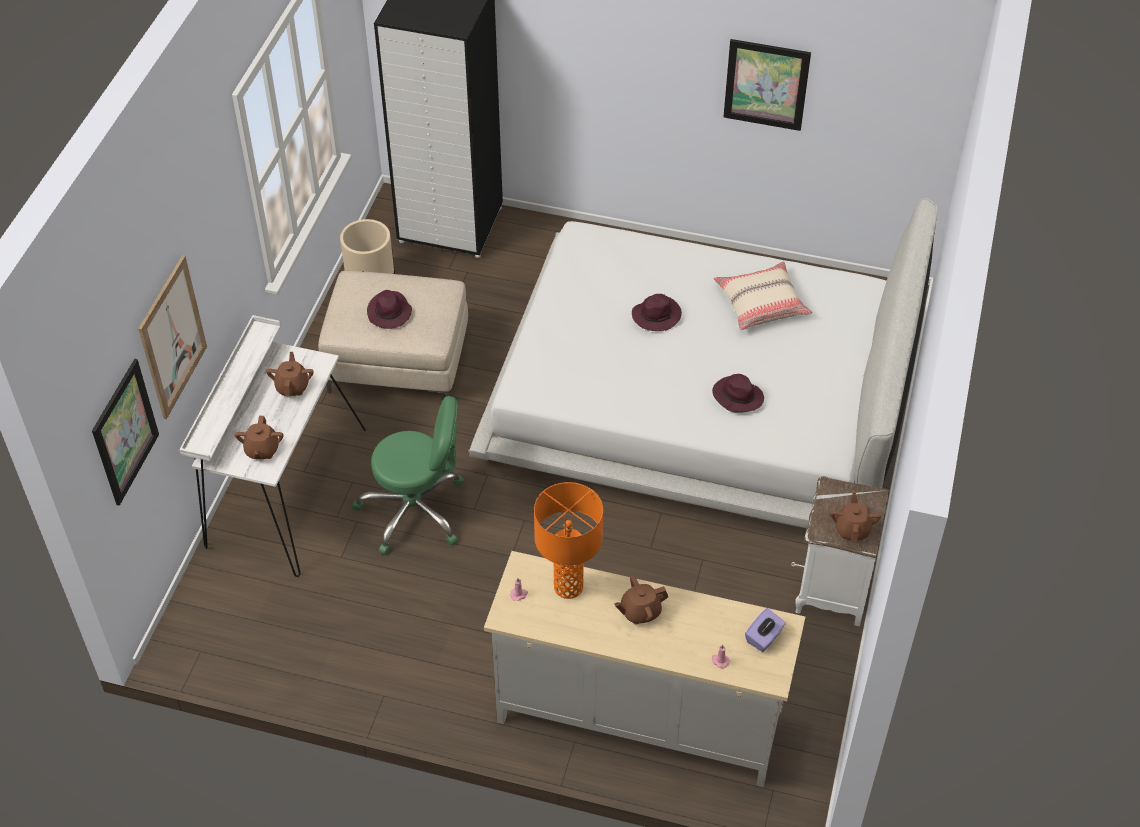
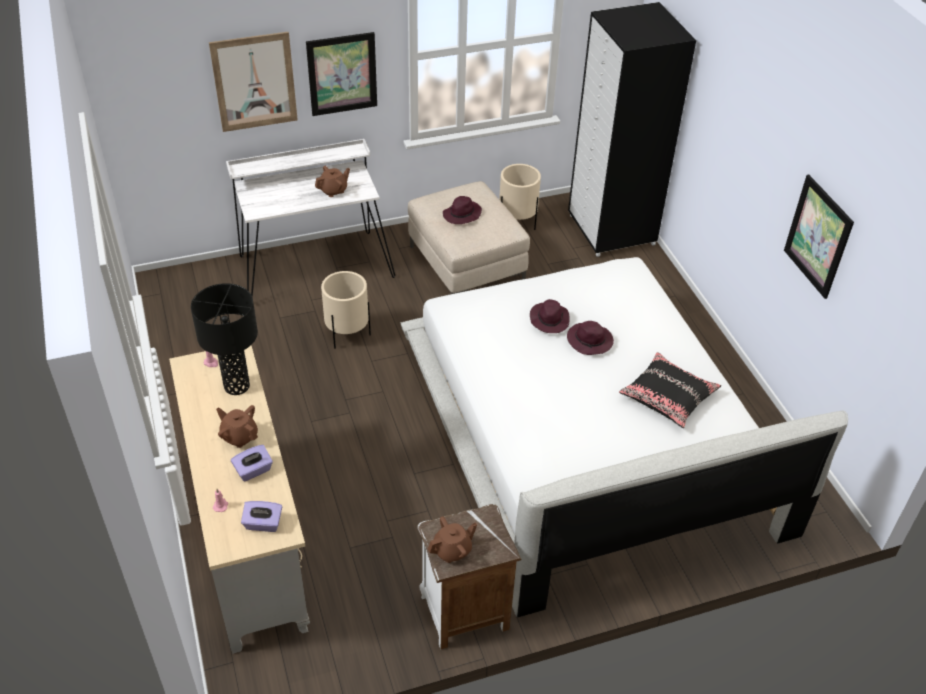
camera: 55 degrees right, 5 degrees down
picture [92,359,159,506] -> picture moved to [306,32,377,116]
brown teapot [234,416,284,459] -> none
green office chair [352,396,464,555] -> beige planter [321,271,371,349]
orange table lamp [534,482,603,599] -> black table lamp [191,283,258,395]
purple hat [712,374,764,413] -> purple hat moved to [530,299,569,333]
beige pillow [713,261,812,330] -> black pillow [619,352,721,428]
none -> purple tissue box [231,445,273,482]

